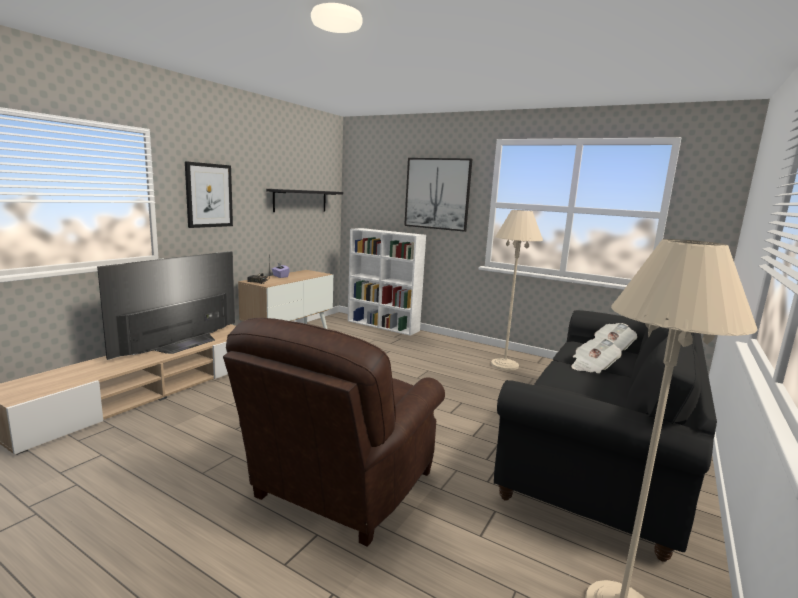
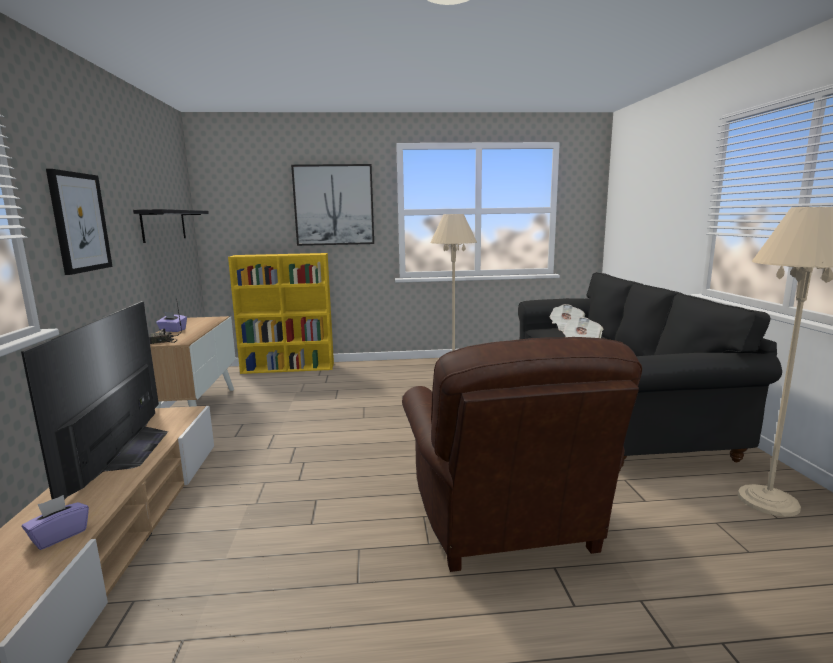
camera: 35 degrees left, 0 degrees up
white bookcase [348,228,426,336] -> yellow bookcase [228,253,334,374]
none -> purple tissue box [22,495,89,550]

